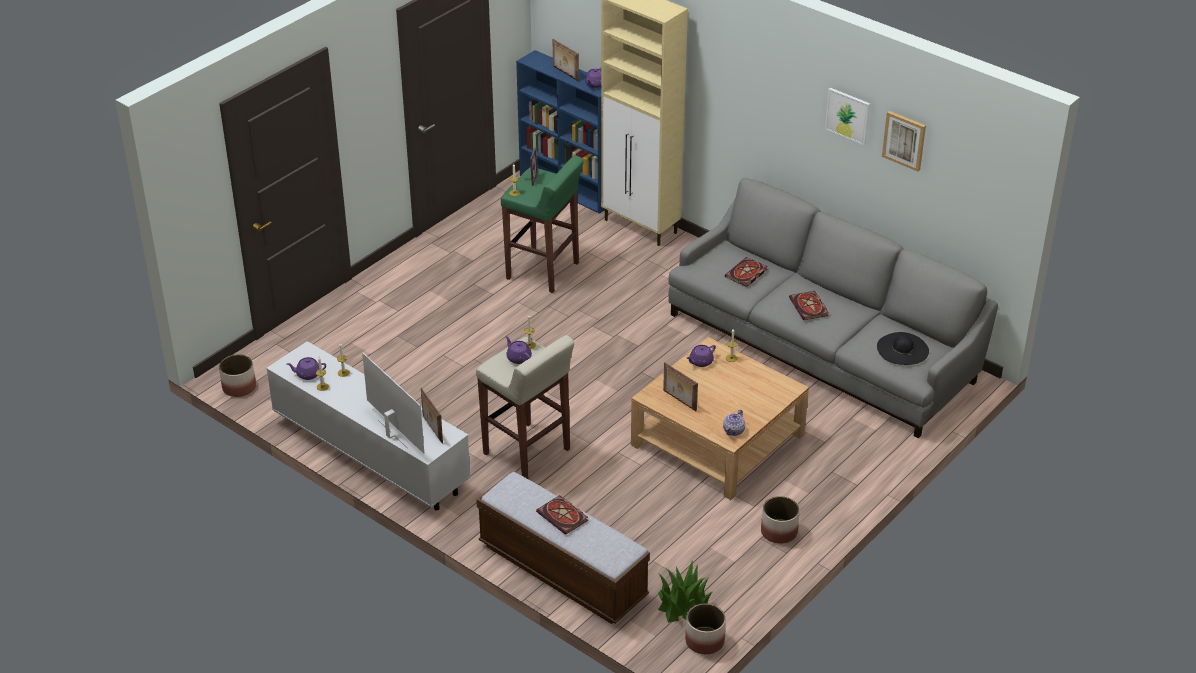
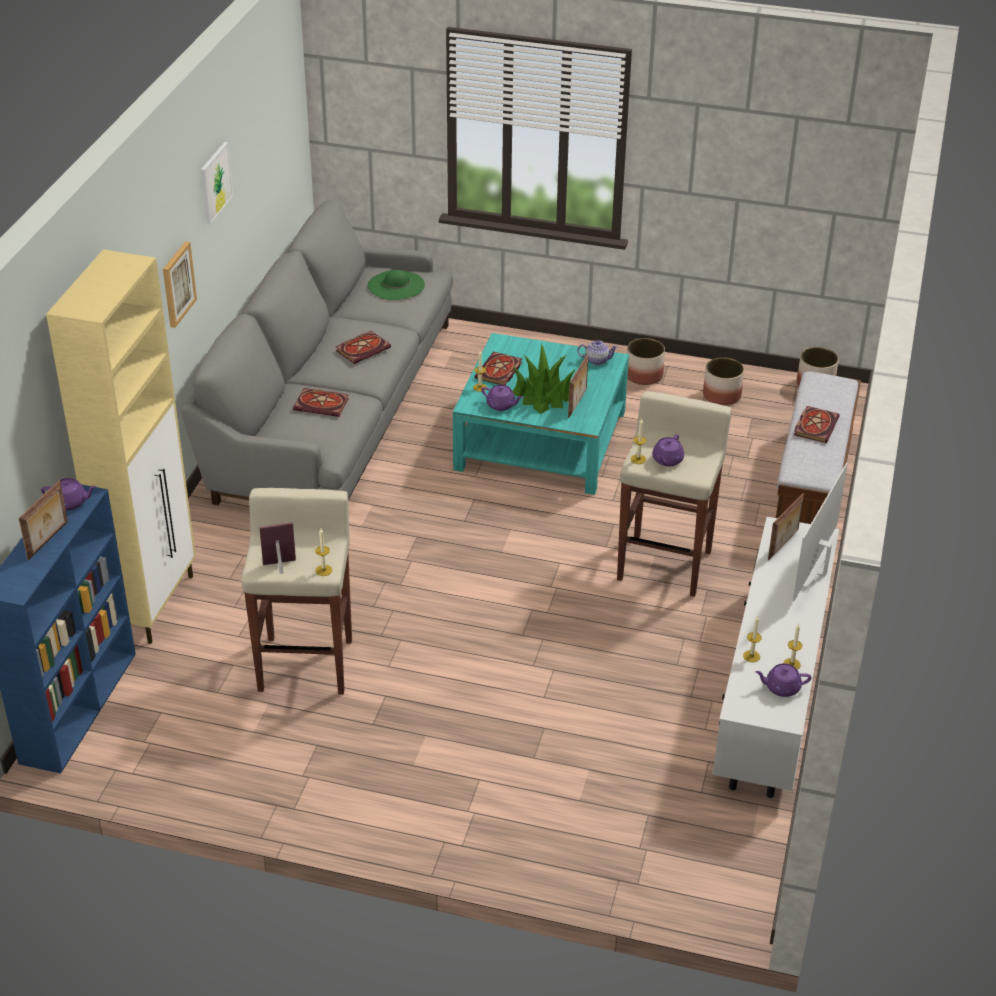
camera: 115 degrees left, 0 degrees up
planter [219,354,256,397] -> planter moved to [703,357,744,405]
purple teapot [287,357,326,380] -> purple teapot turned 120 degrees clockwise [755,663,811,697]
green stool [501,155,584,293] -> beige stool [241,488,352,695]
beige coffee table [631,337,809,500] -> turquoise coffee table [453,333,629,495]
potted plant [658,560,714,623] -> potted plant moved to [513,343,576,414]
black hat [877,332,929,365] -> green hat [368,270,425,300]
picture [882,111,926,171] -> picture moved to [163,241,197,328]
none -> book [475,352,522,385]

